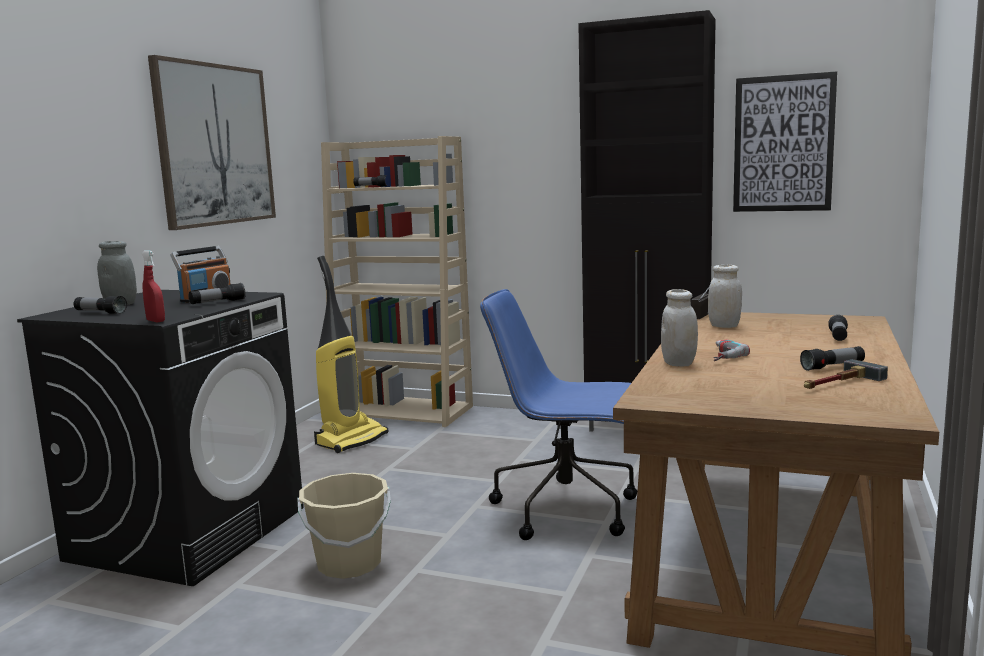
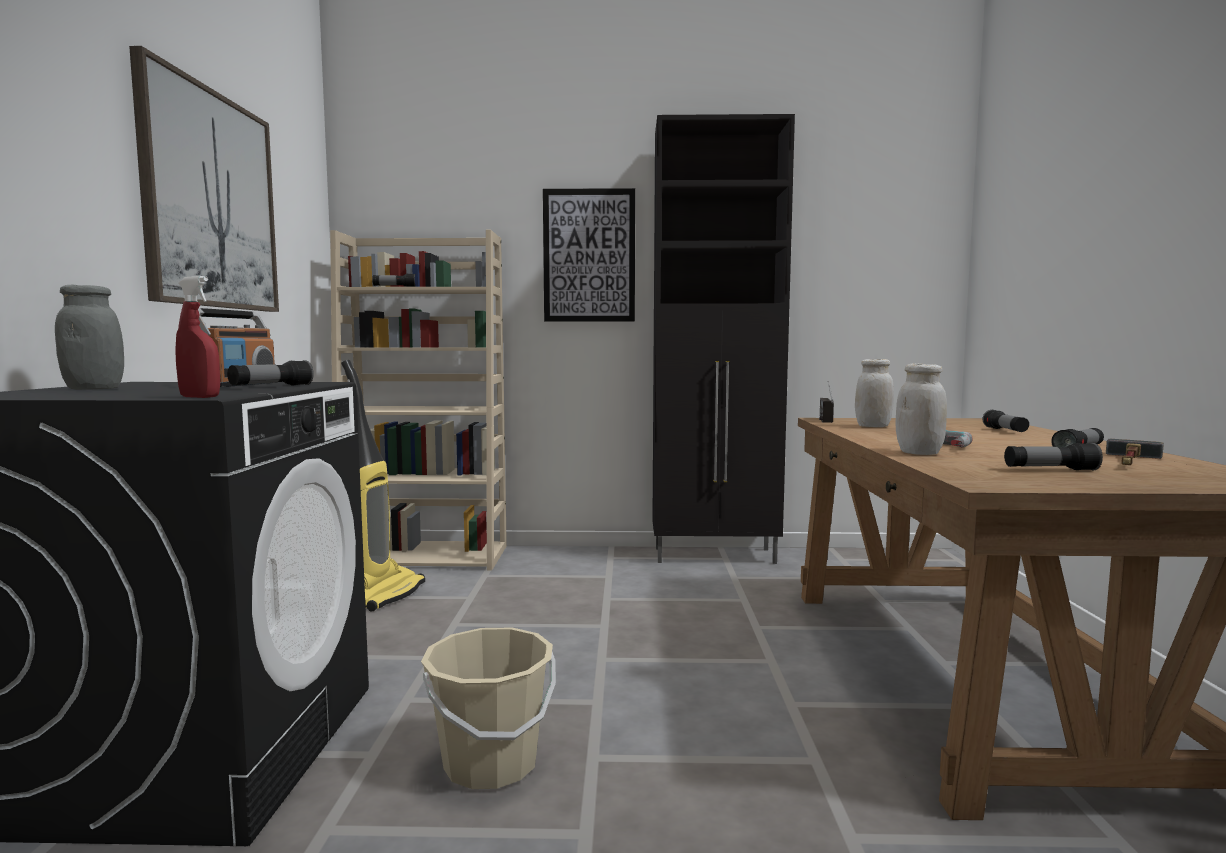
camera: 20 degrees left, 5 degrees down
flashlight [74,296,127,314] -> flashlight moved to [1004,443,1103,470]
blue office chair [480,289,637,540] -> none
picture [733,71,837,212] -> picture moved to [543,188,635,322]

